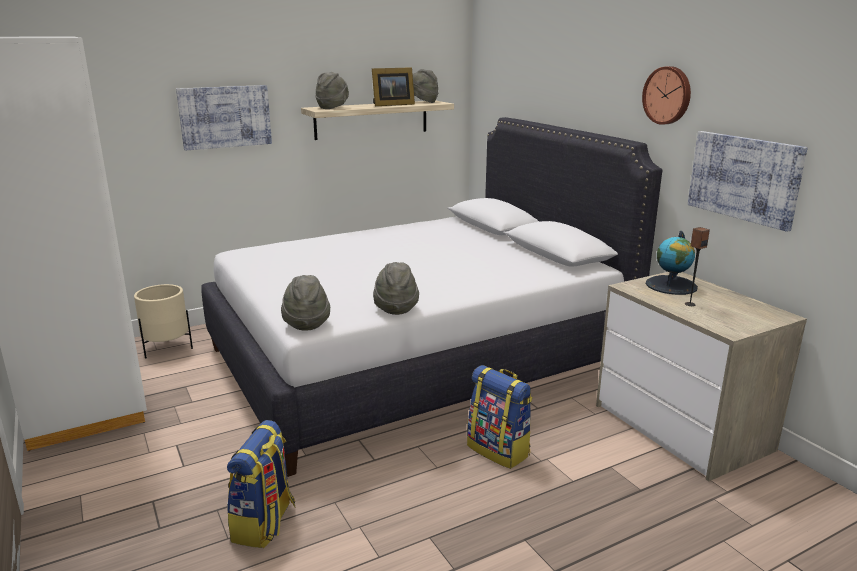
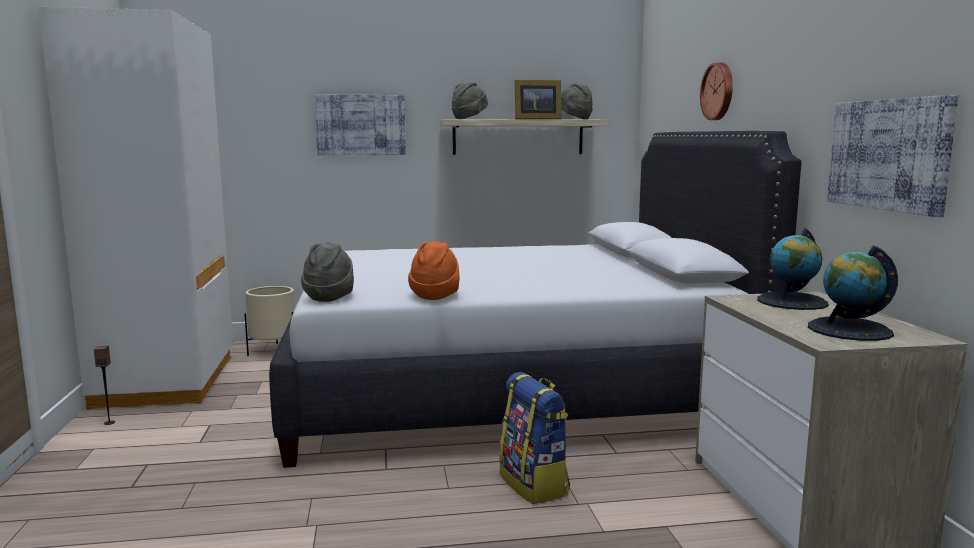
camera: 20 degrees right, 10 degrees down
backpack [227,420,296,548] -> none
grey hat [373,262,419,315] -> orange hat [408,241,460,300]
wall clock [642,66,691,125] -> wall clock moved to [700,62,733,120]
speaker [685,227,710,306] -> speaker moved to [94,346,115,425]
none -> globe [808,246,898,341]

